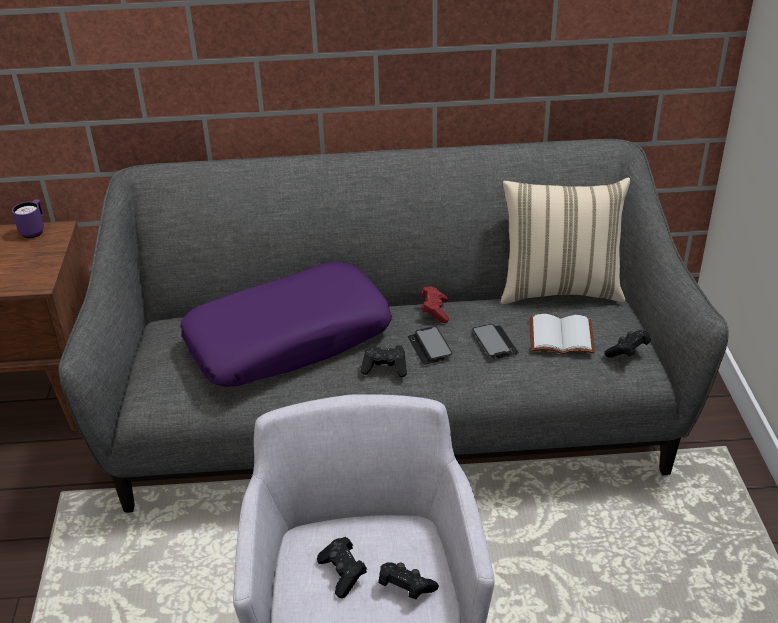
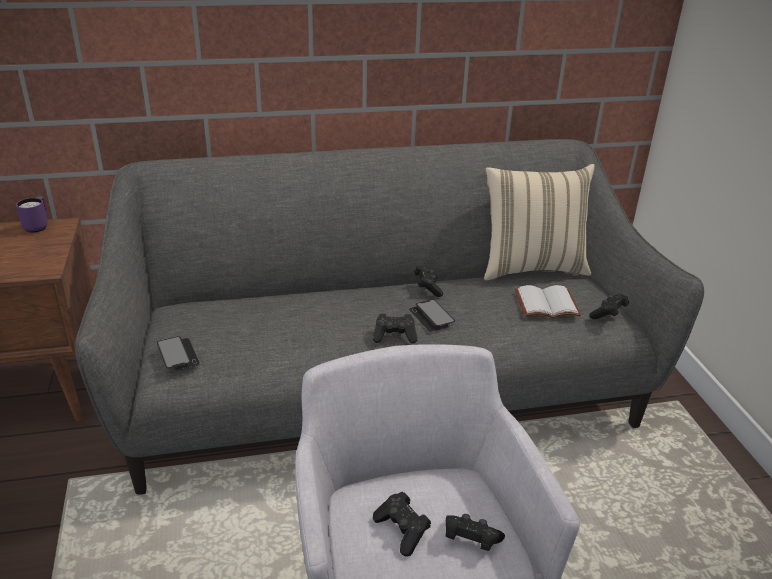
camera: 10 degrees left, 5 degrees down
purple pillow [180,262,392,387] -> none
red game controller [421,286,449,323] -> black game controller [414,266,443,297]
phone [472,324,519,358] -> phone moved to [157,336,200,370]

